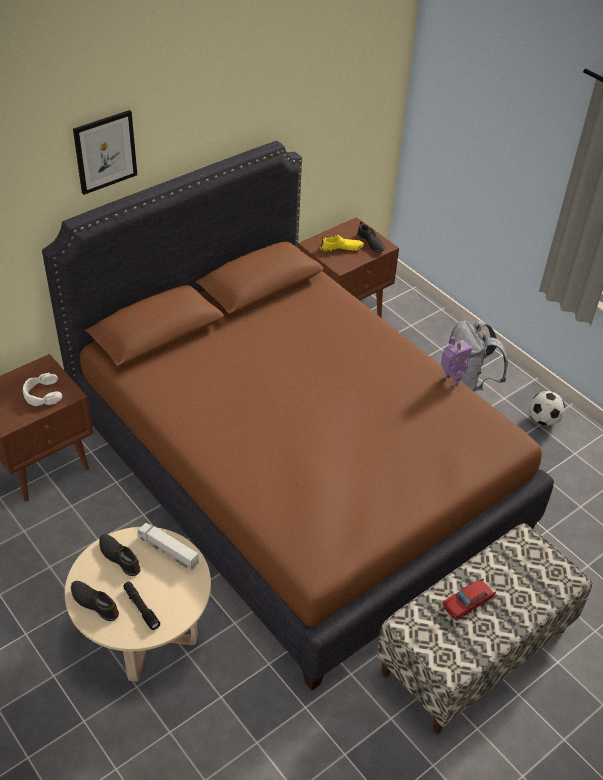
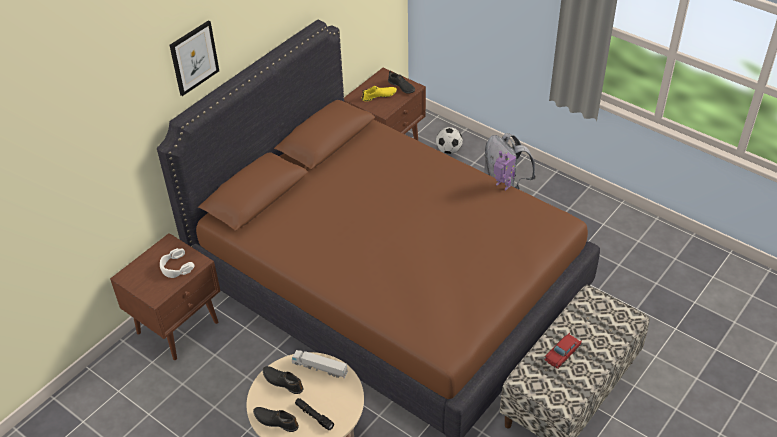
camera: 10 degrees left, 0 degrees up
football [529,391,565,426] -> football moved to [436,127,463,154]

